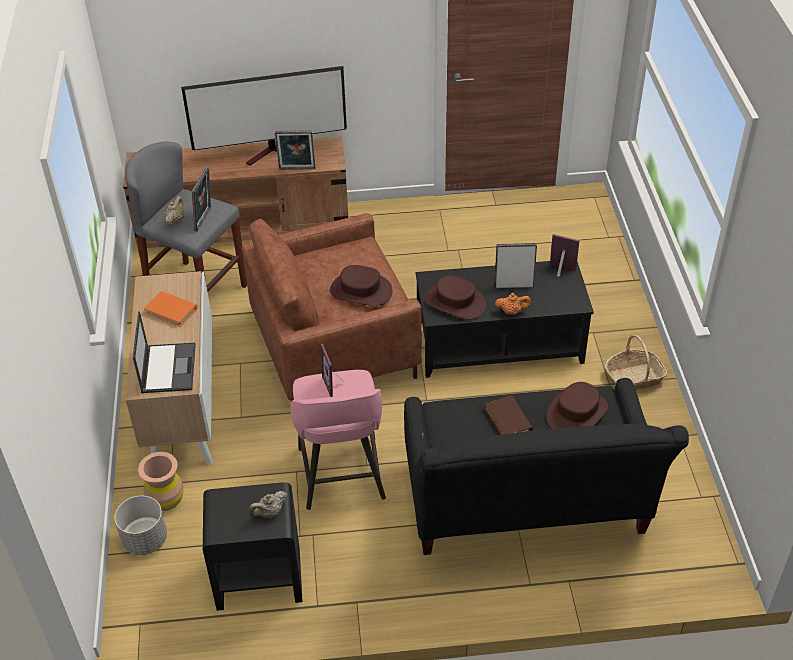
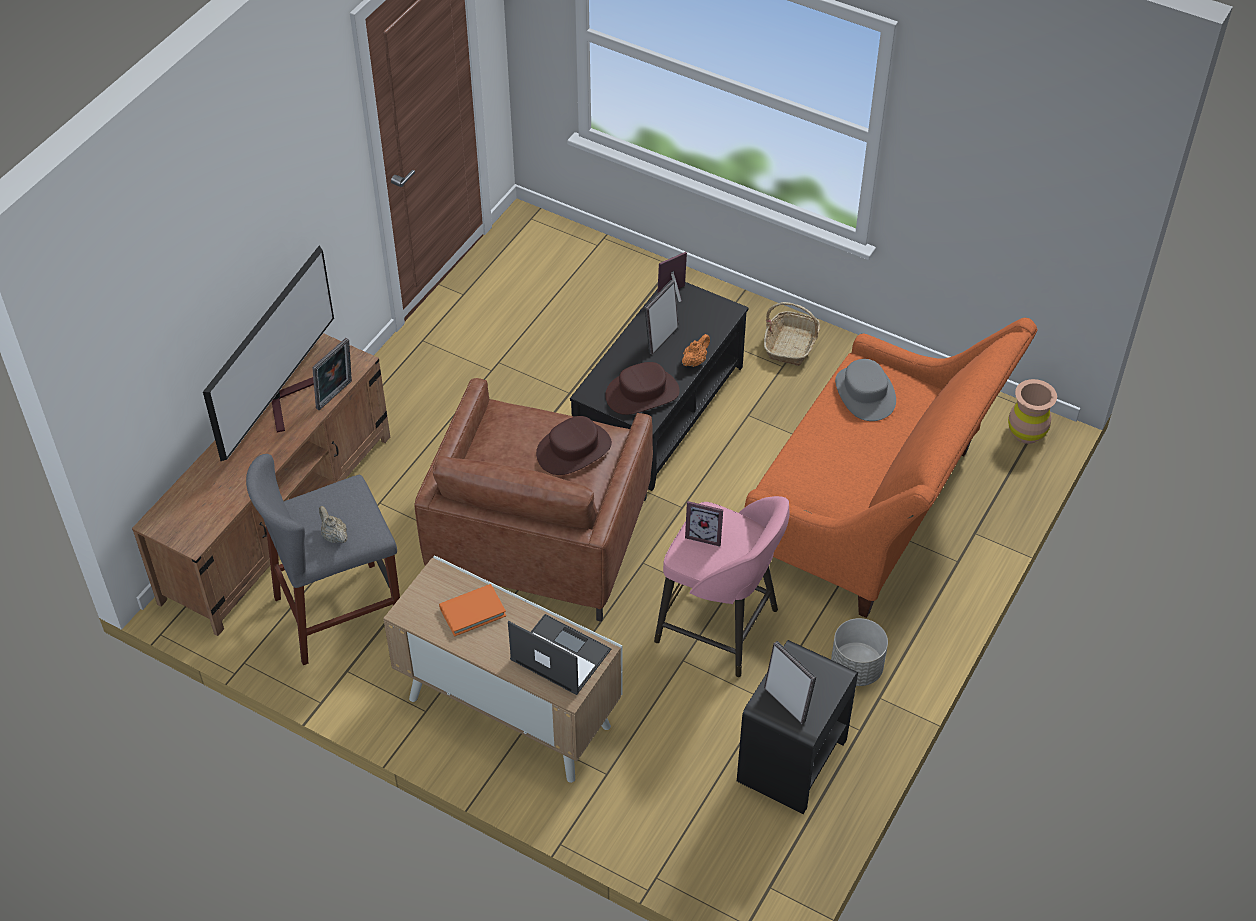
camera: 55 degrees left, 5 degrees up
grey planter [114,496,167,555] -> grey planter moved to [831,618,888,686]
brown vase [138,452,184,511] -> brown vase moved to [1008,379,1057,444]
picture frame [192,167,211,232] -> picture frame moved to [764,641,816,724]
beige teapot [249,491,287,518] -> none
black sofa [404,378,689,555] -> orange sofa [745,318,1037,618]
brown book [484,395,533,435] -> none
brown hat [547,382,608,429] -> grey hat [835,359,896,421]

